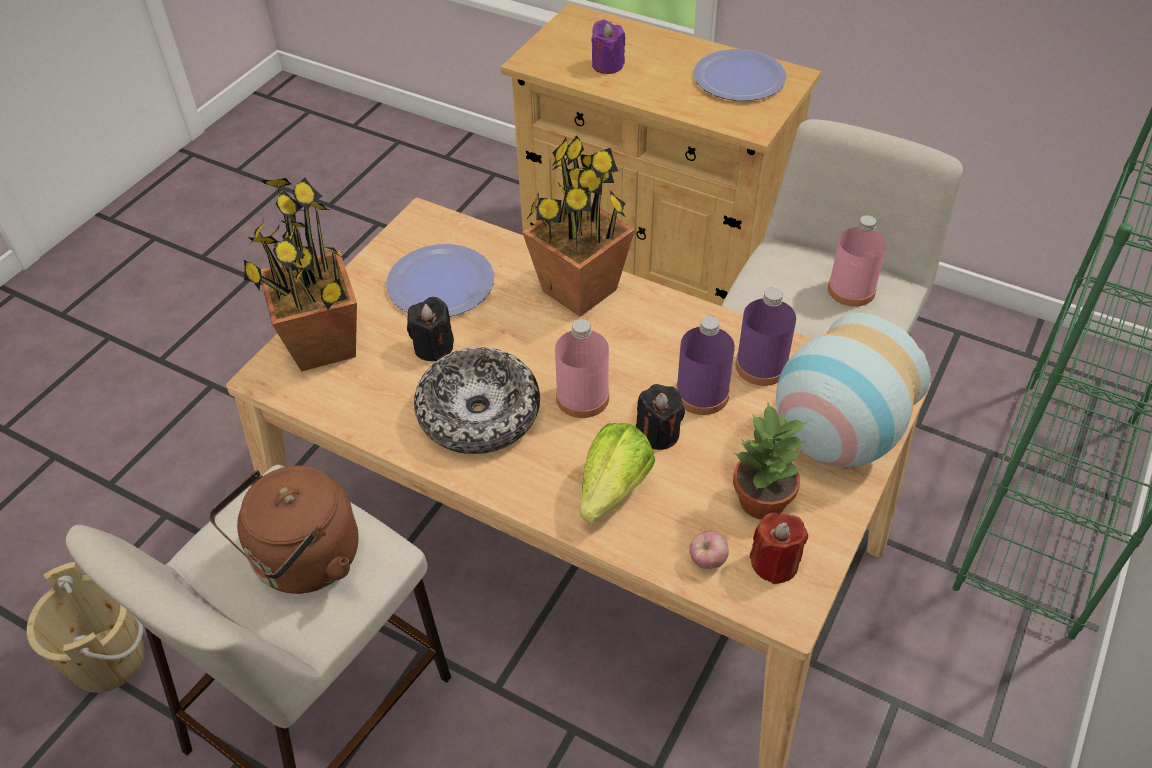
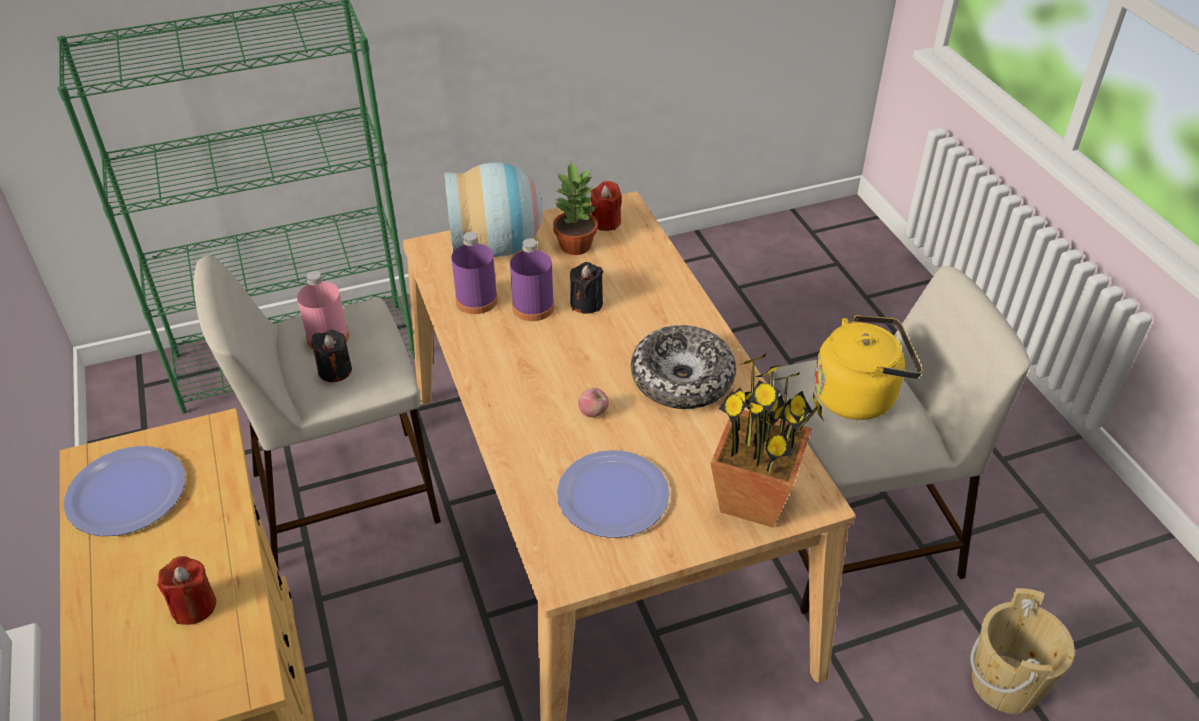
camera: 140 degrees left, 5 degrees down
brown kettle [209,466,358,594] -> yellow kettle [814,315,922,420]
black candle [407,297,454,361] -> black candle moved to [312,330,352,382]
potted plant [522,135,635,317] -> none
pink bottle [555,319,609,418] -> none
lettuce [580,423,655,523] -> none
purple candle [591,20,625,74] -> red candle [157,556,216,625]
apple [689,531,729,569] -> apple moved to [578,388,609,417]

